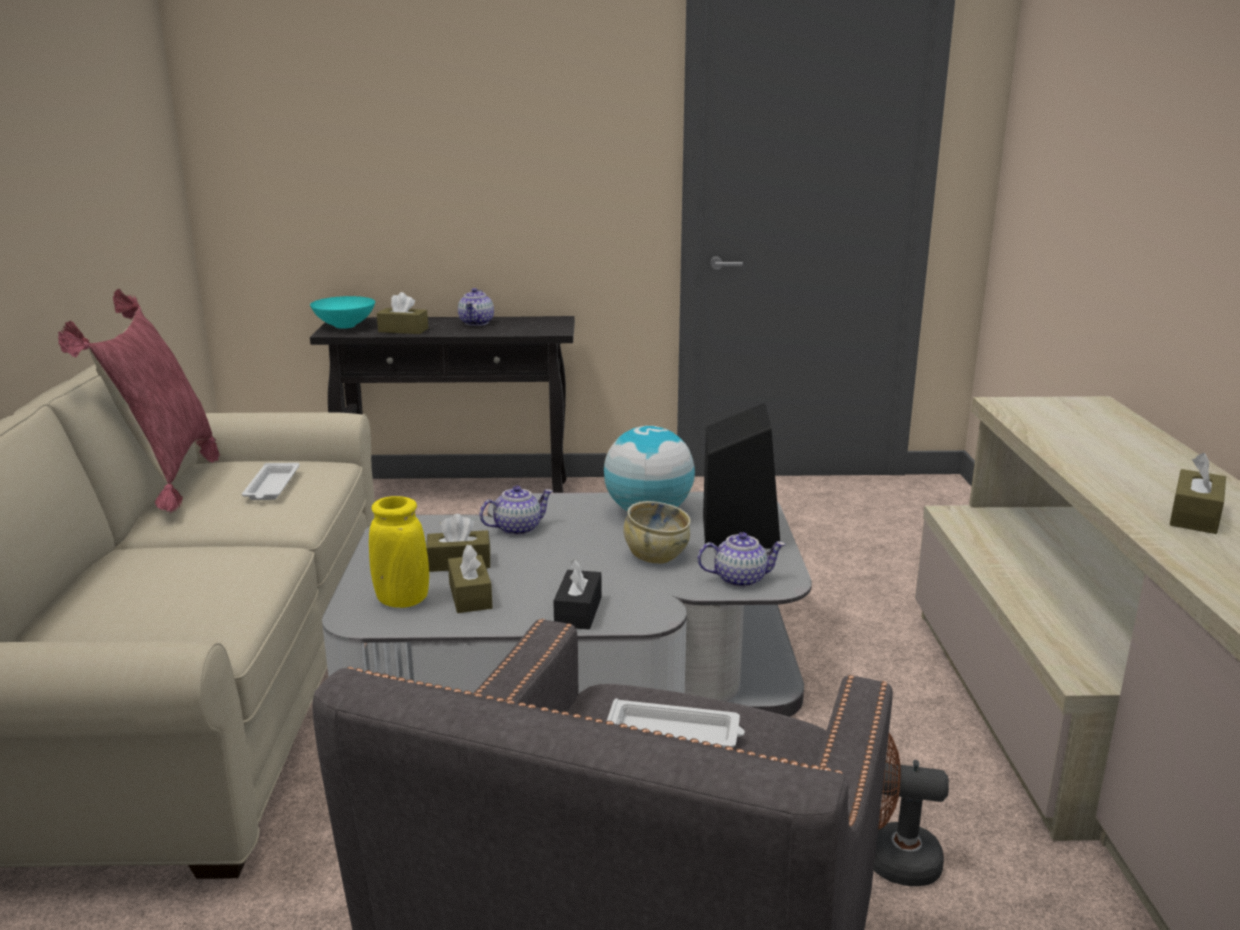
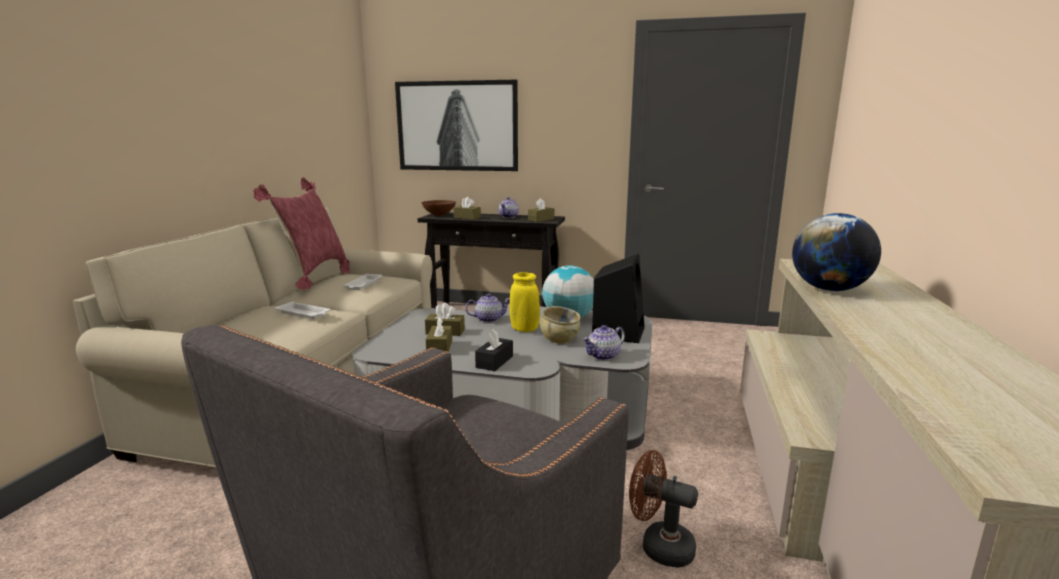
camera: 15 degrees right, 5 degrees down
turquoise bowl [310,296,375,329] -> brown bowl [422,200,456,216]
yellow vase [369,496,429,608] -> yellow vase moved to [510,272,540,332]
white tray [607,698,745,748] -> white tray moved to [275,302,331,319]
teapot [698,532,786,588] -> teapot turned 135 degrees clockwise [583,325,625,360]
brown tissue box [1170,453,1226,534] -> brown tissue box moved to [528,198,554,222]
none -> picture [395,80,518,171]
none -> globe [792,213,881,291]

